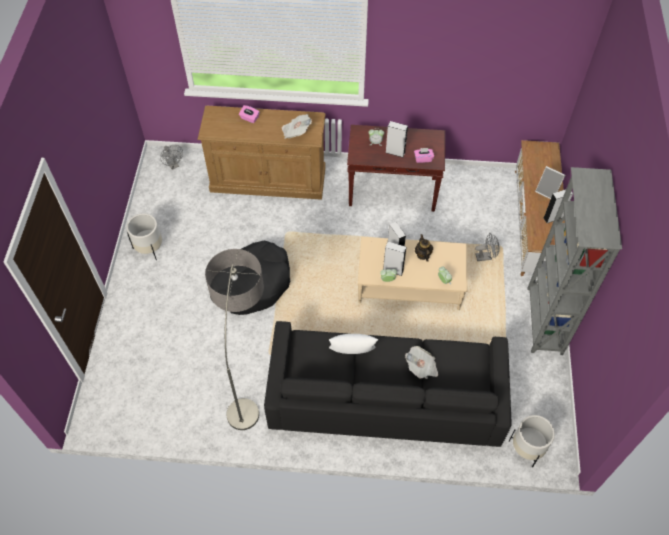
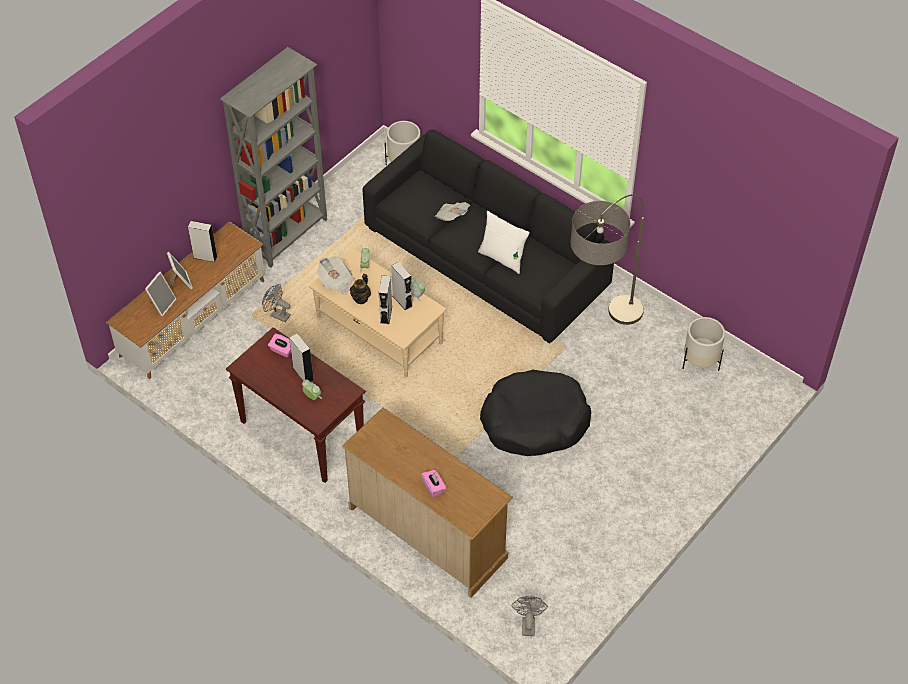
camera: 145 degrees left, 5 degrees down
white planter [127,213,162,260] -> white planter moved to [682,317,725,371]
newspaper [282,114,312,139] -> newspaper moved to [317,256,355,295]
none -> picture frame [145,272,176,316]

